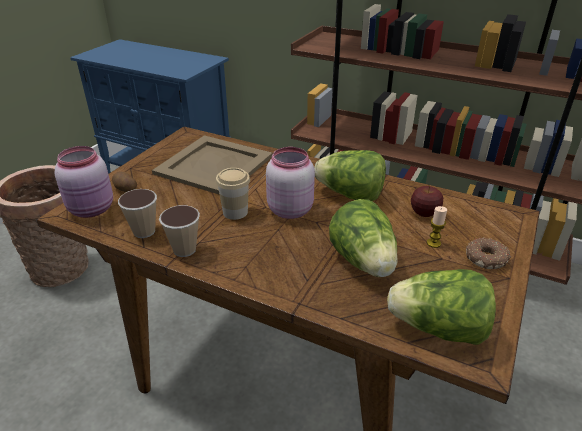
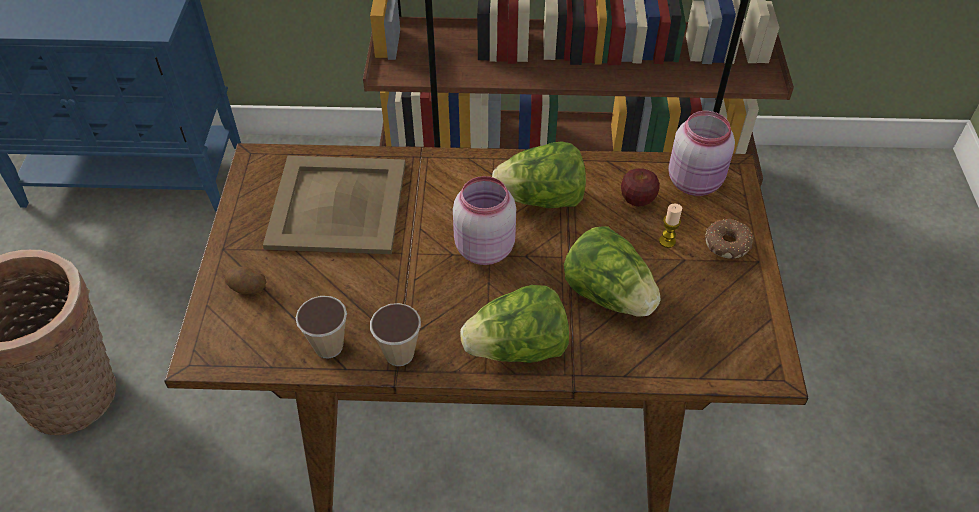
camera: 25 degrees left, 15 degrees up
pink jar [55,146,113,218] -> pink jar moved to [668,111,735,196]
cup [216,168,250,220] -> none
lettuce [387,269,496,345] -> lettuce moved to [460,285,569,363]

